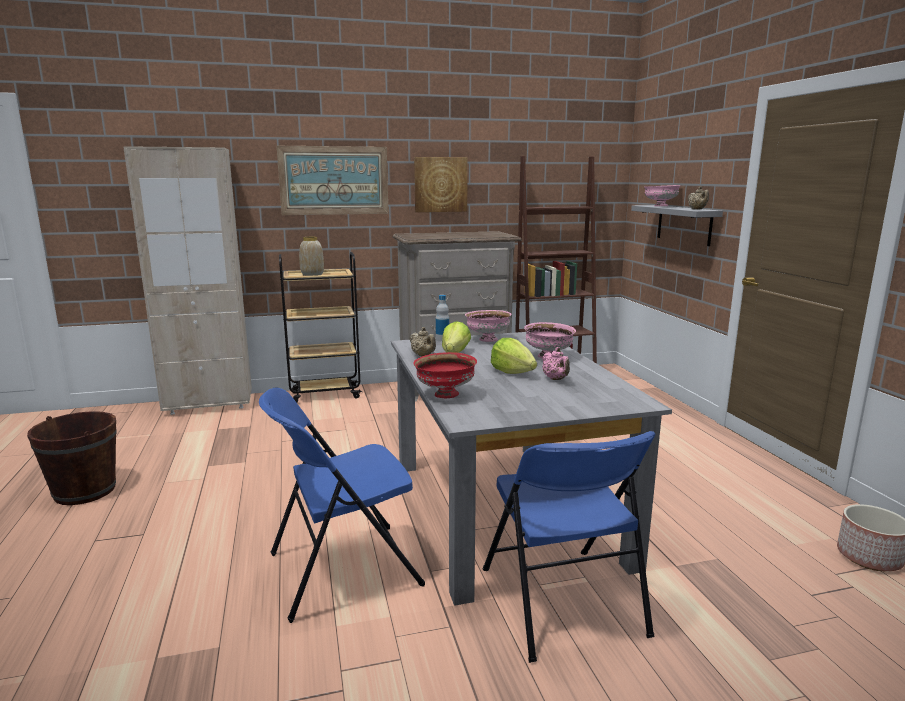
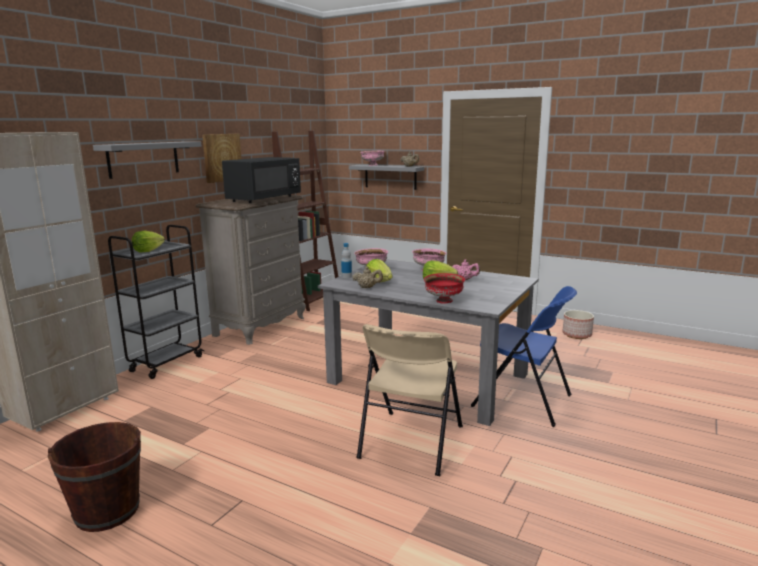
camera: 45 degrees left, 0 degrees up
blue chair [259,388,425,623] -> beige chair [356,324,463,476]
picture [277,146,389,215] -> grey shelf [93,141,202,179]
brown cart [279,252,364,403] -> grey cart [108,225,204,379]
vase [299,237,324,276] -> lettuce [132,231,165,252]
none -> black microwave [222,157,301,203]

